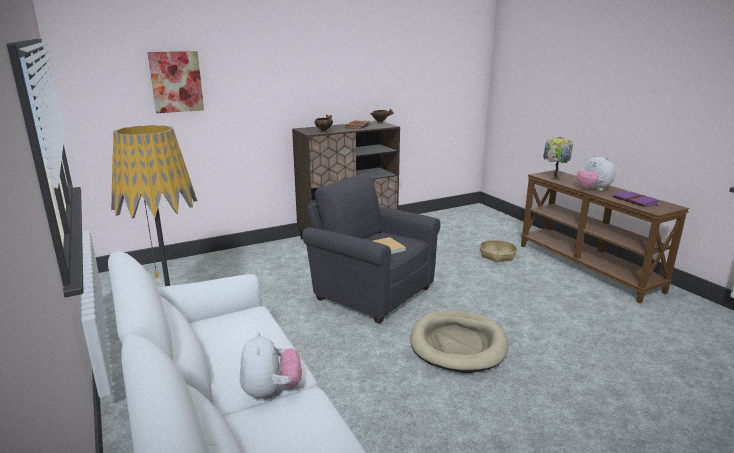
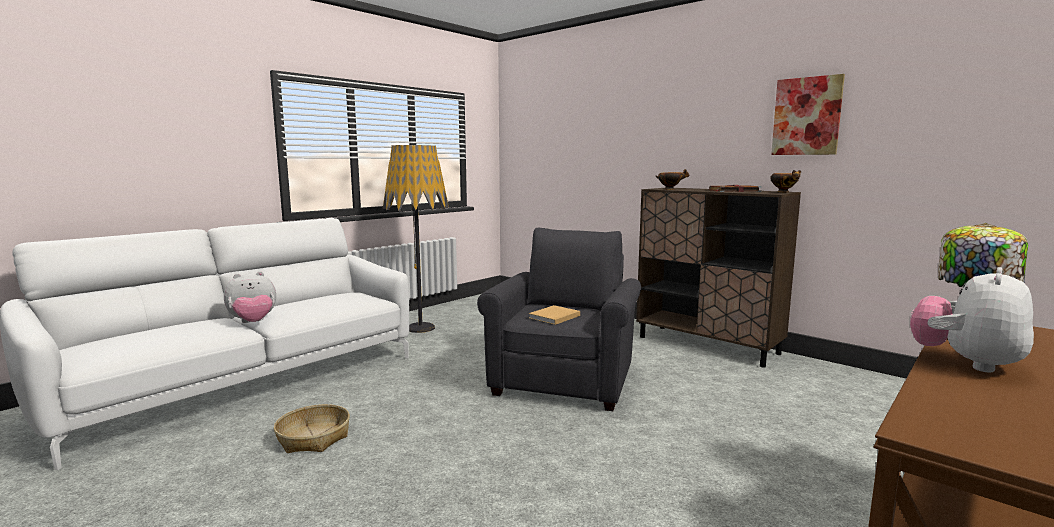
camera: 70 degrees right, 10 degrees down
picture [148,51,204,113] -> picture moved to [771,74,845,155]
beige dog bed [410,310,508,373] -> none
basket [480,240,517,262] -> basket moved to [274,404,350,453]
purple book [613,191,660,207] -> none

